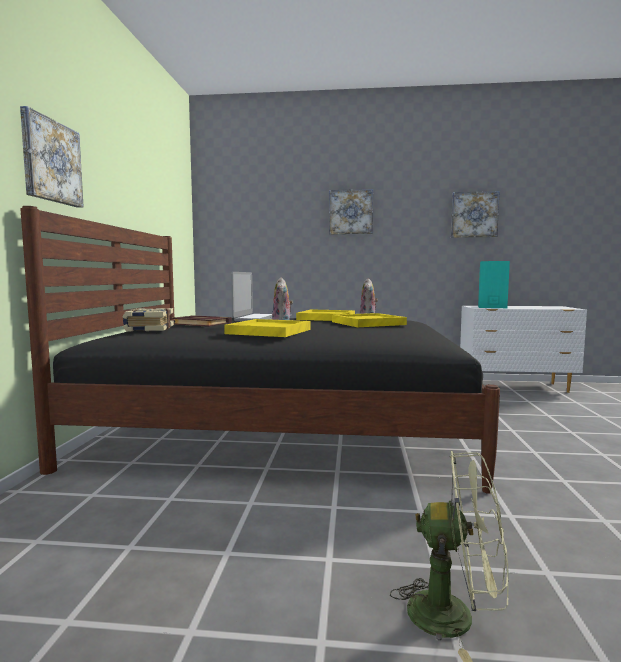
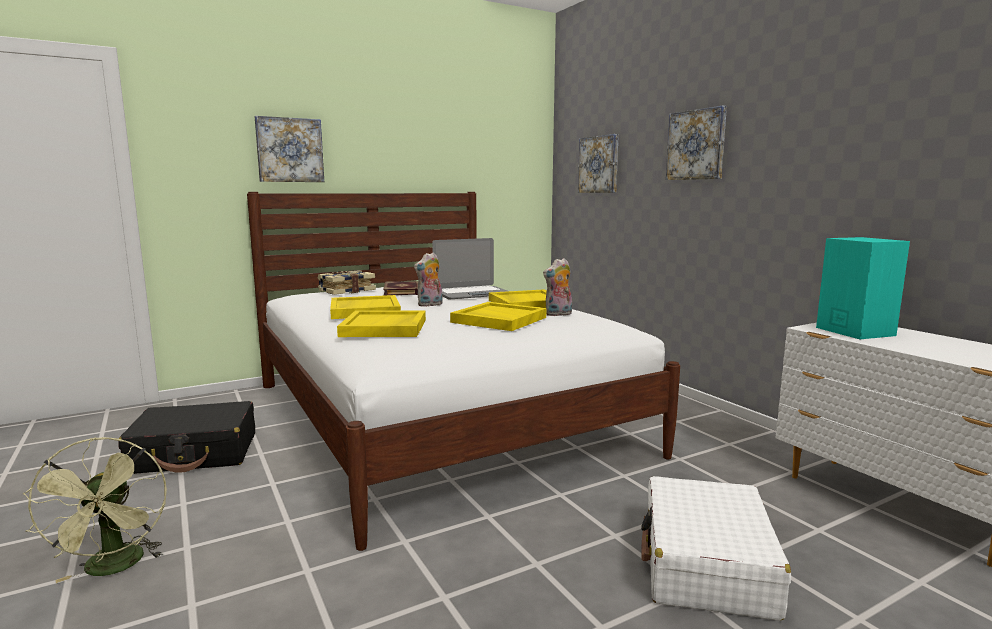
camera: 55 degrees right, 5 degrees up
black bed [21,206,500,494] -> white bed [247,192,680,551]
picture [451,191,500,238] -> picture moved to [578,134,619,193]
none -> black suitcase [118,401,255,474]
none -> yellow tray [337,310,426,337]
none -> white suitcase [641,476,791,621]

